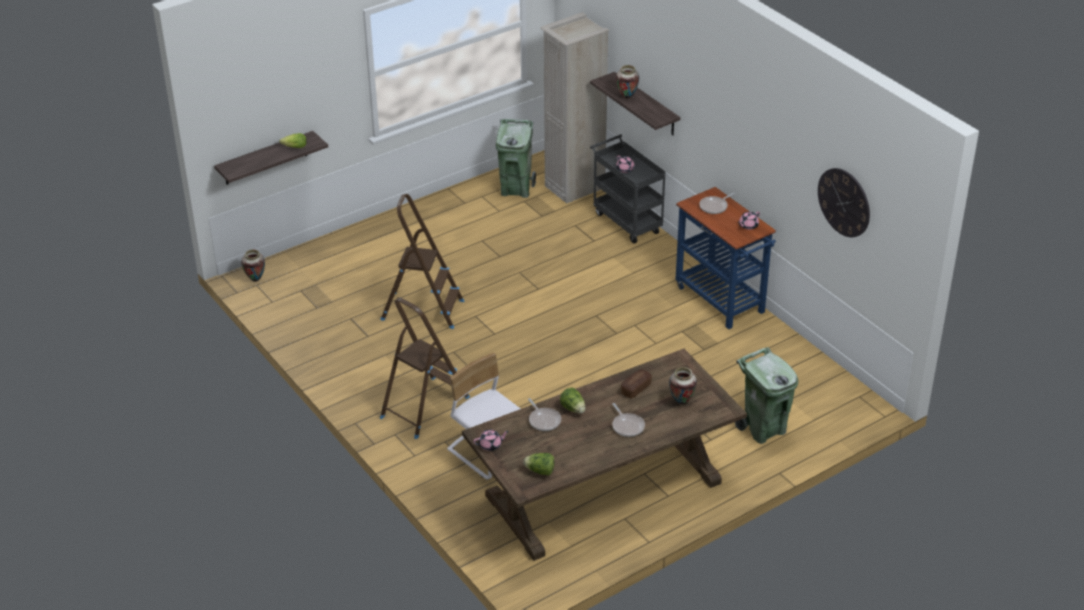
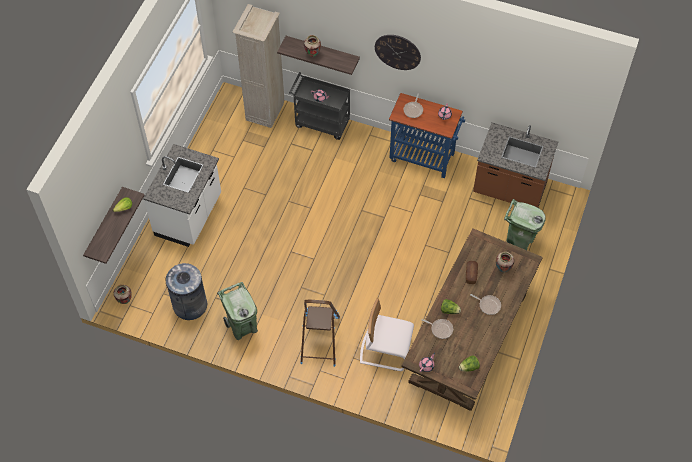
camera: 35 degrees left, 20 degrees up
brown step ladder [380,194,464,329] -> none
green trash can [496,119,536,198] -> green trash can moved to [217,282,258,340]
wall clock [818,168,870,237] -> wall clock moved to [375,35,421,70]
none -> white counter [143,144,221,247]
none -> grey trash can [164,263,207,320]
none -> brown counter [473,122,558,208]

